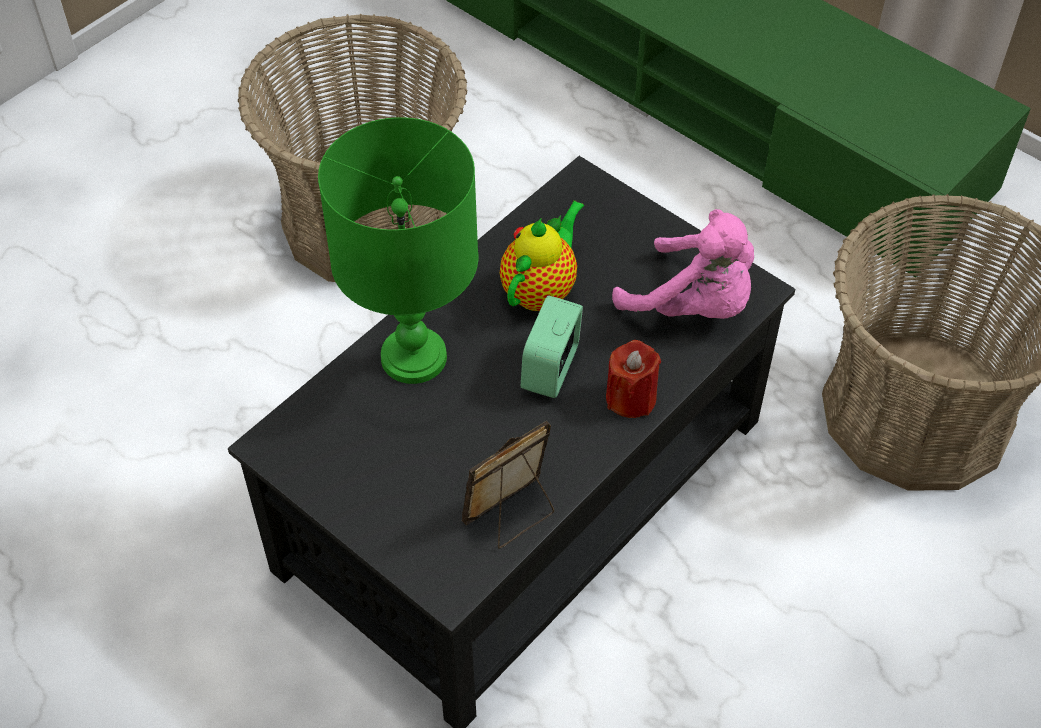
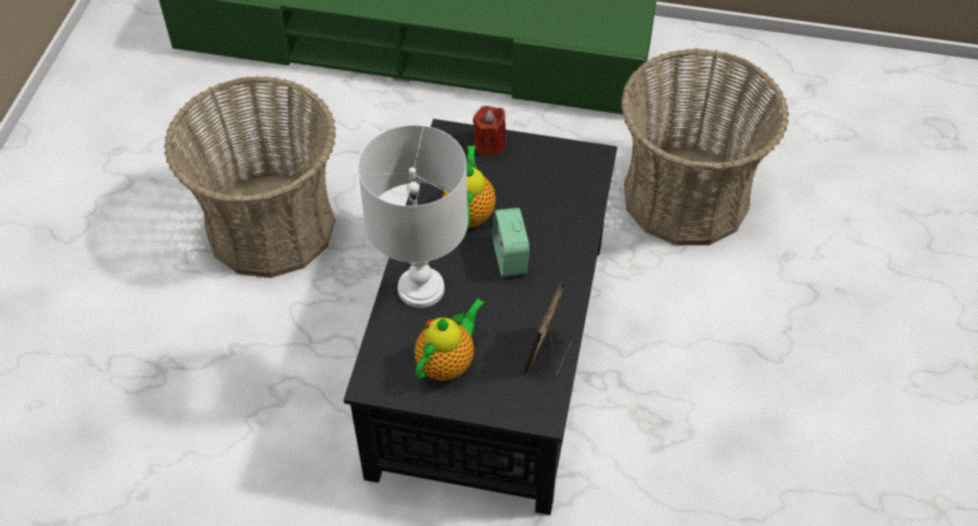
camera: 30 degrees left, 0 degrees up
green table lamp [318,117,478,384] -> white table lamp [358,125,468,308]
red candle [606,340,661,418] -> red candle moved to [473,106,506,156]
pink plush toy [612,209,754,319] -> none
none -> teapot [414,298,485,381]

